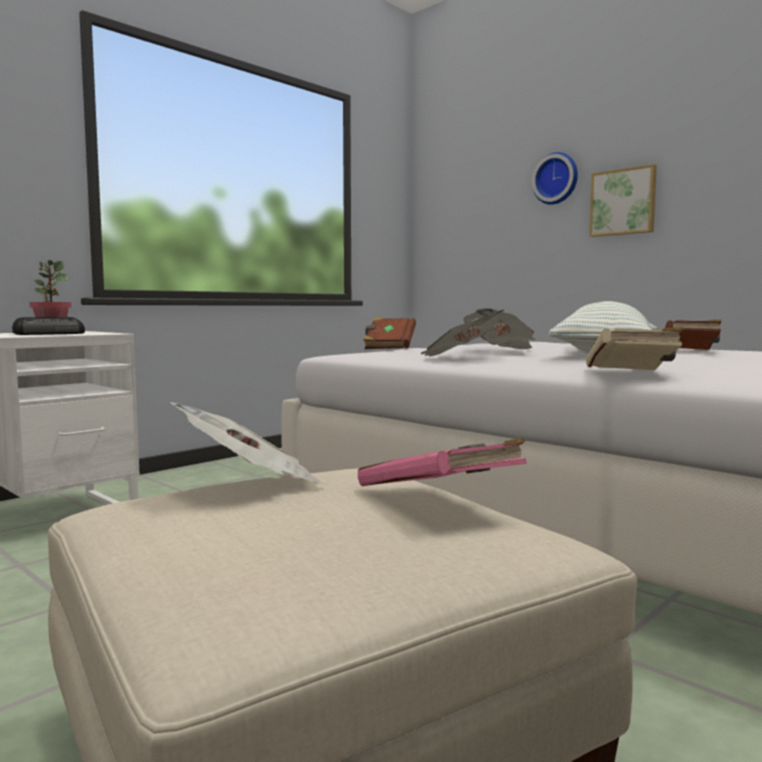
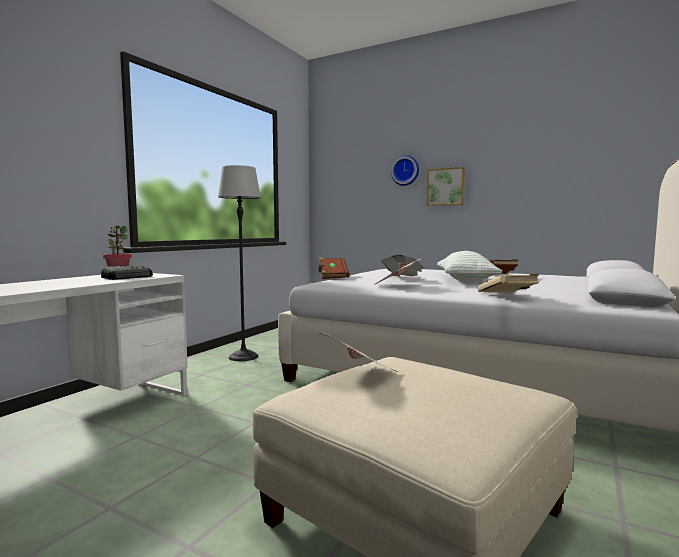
camera: 15 degrees left, 0 degrees up
pink book [358,438,527,486] -> none
none -> floor lamp [218,165,261,361]

